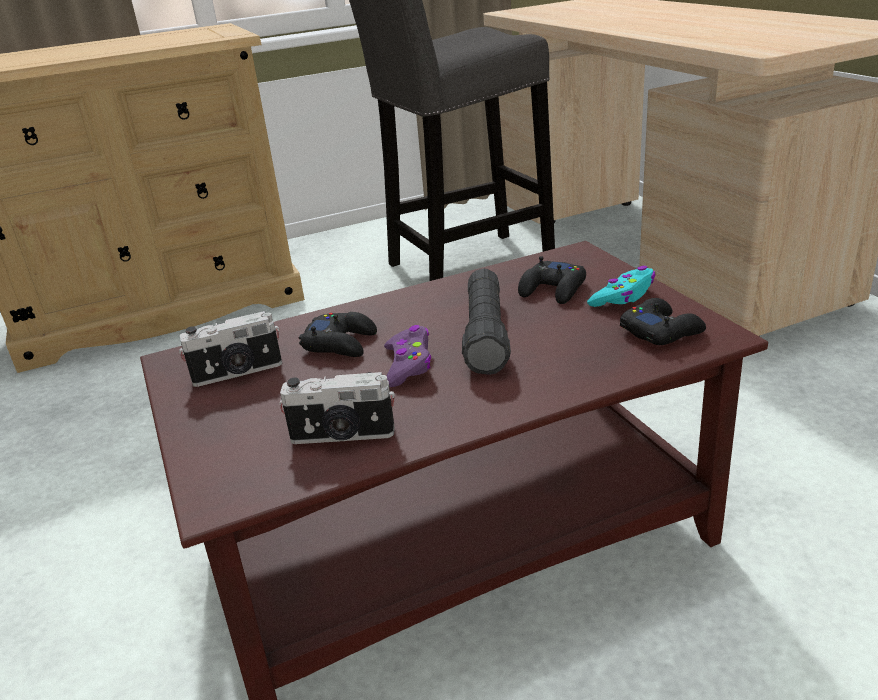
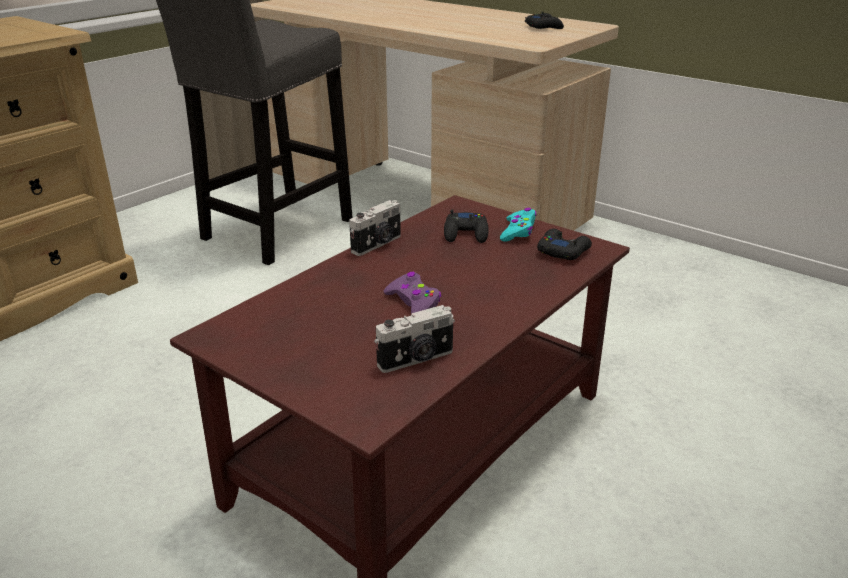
camera: 30 degrees left, 0 degrees up
camera [179,311,282,387] -> camera moved to [349,200,401,256]
black game controller [299,312,377,357] -> black game controller moved to [525,12,564,29]
black flashlight [462,269,511,375] -> none

